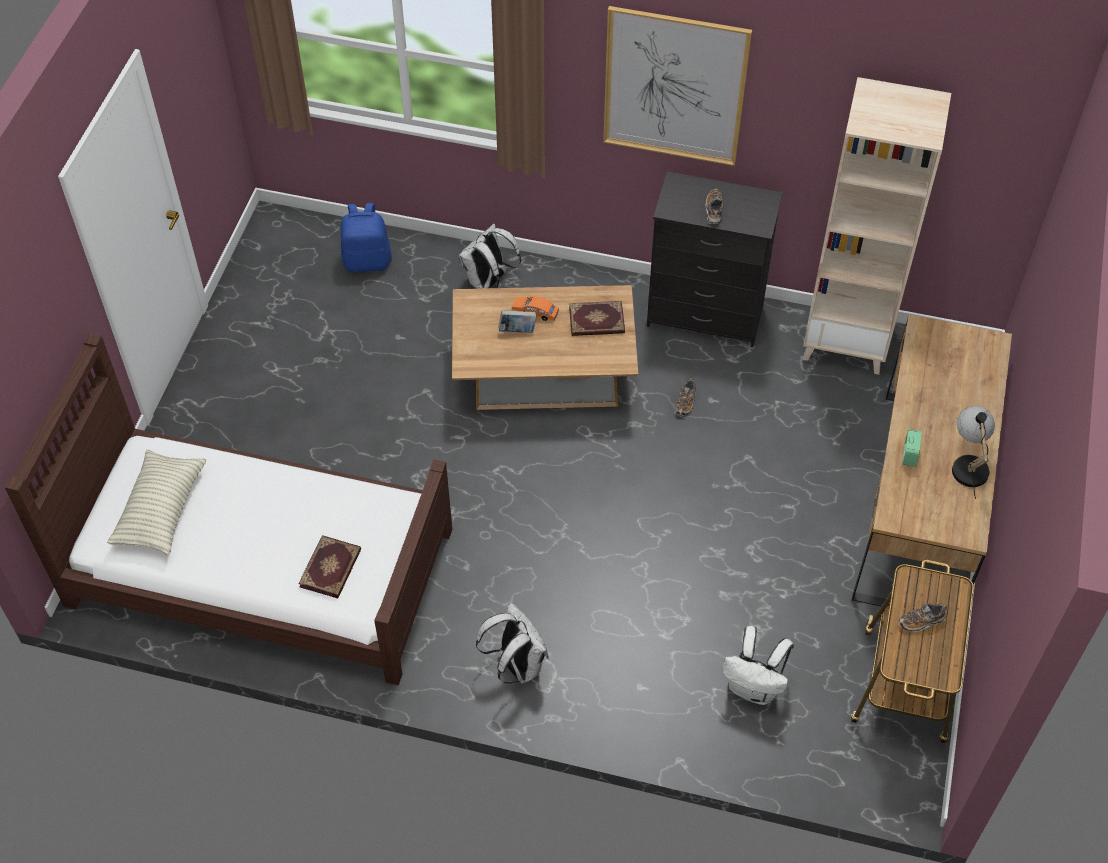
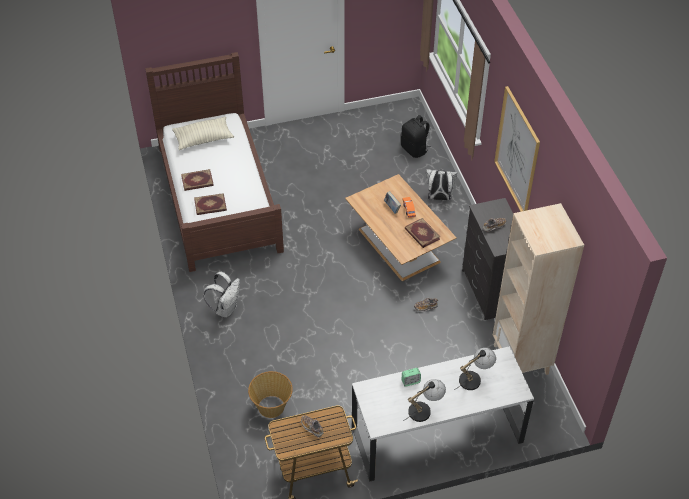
camera: 60 degrees right, 5 degrees down
blue backpack [340,203,392,272] -> black backpack [401,115,431,158]
white backpack [722,626,794,705] -> basket [248,371,293,418]
brown desk [852,314,1012,617] -> white desk [352,346,534,482]
none -> book [181,169,214,191]
none -> table lamp [454,348,496,390]

